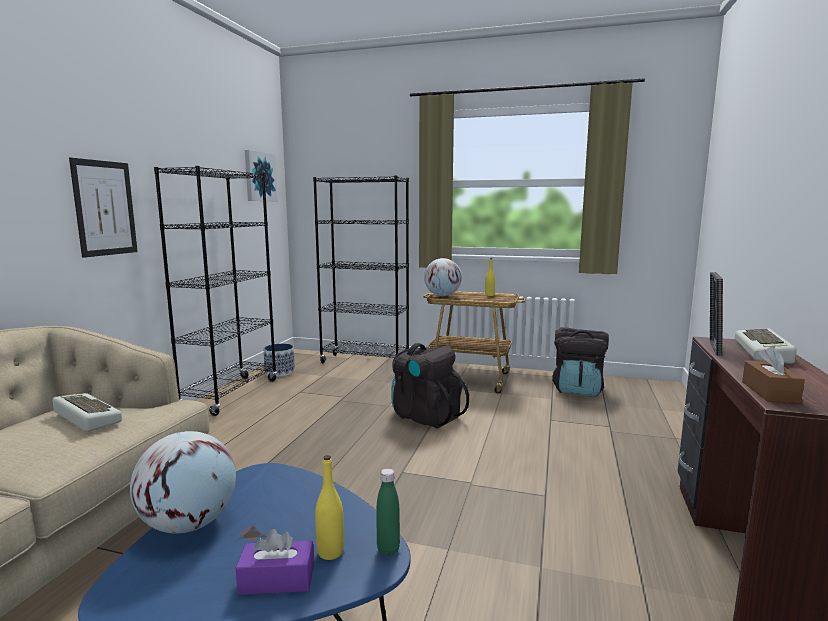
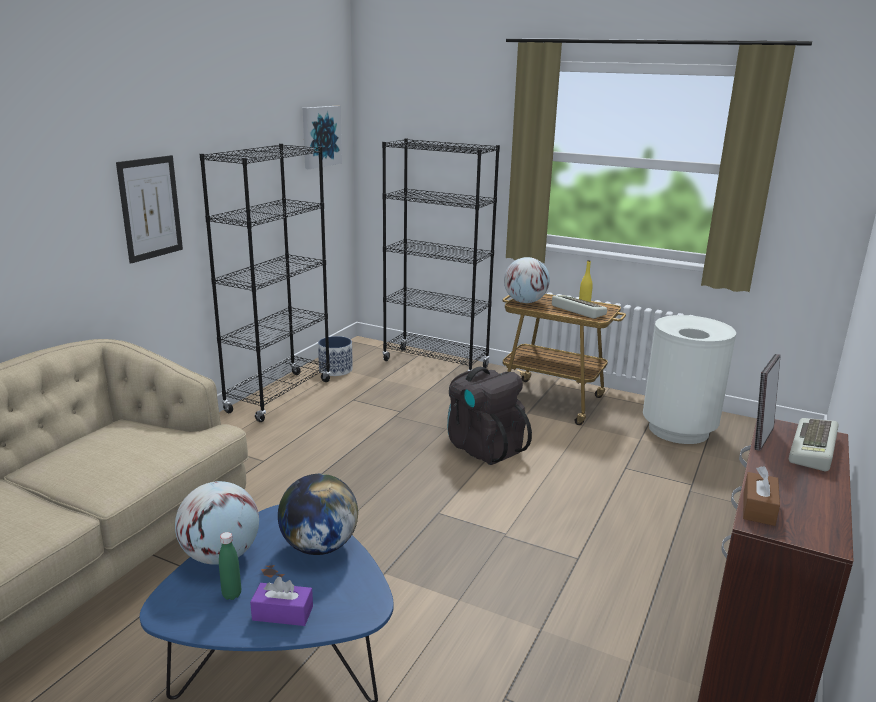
camera: 10 degrees right, 10 degrees up
keyboard [52,393,122,432] -> keyboard moved to [552,295,607,319]
yellow bottle [315,455,344,560] -> none
green bottle [376,468,400,556] -> green bottle moved to [219,532,241,600]
black backpack [552,327,609,397] -> white trash can [643,315,736,444]
none -> globe [278,474,358,555]

